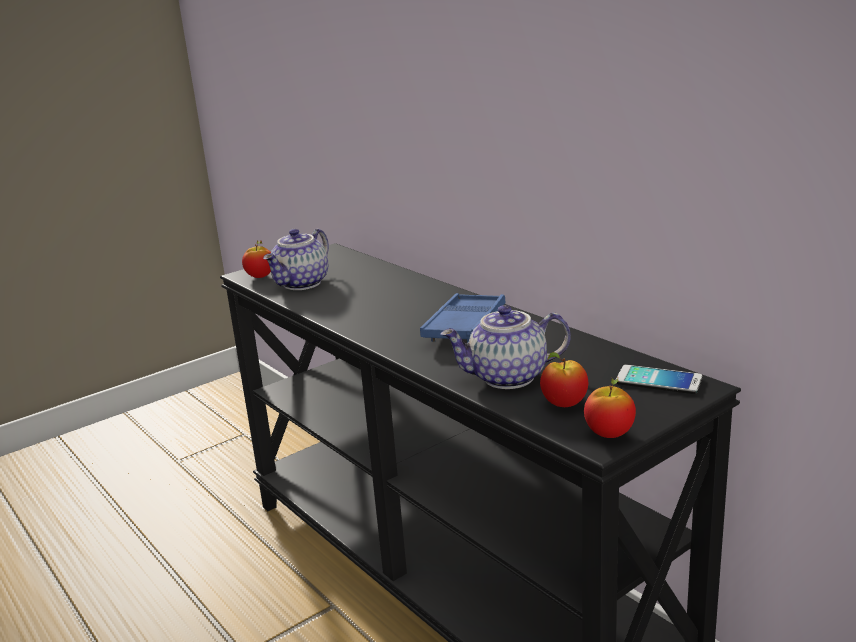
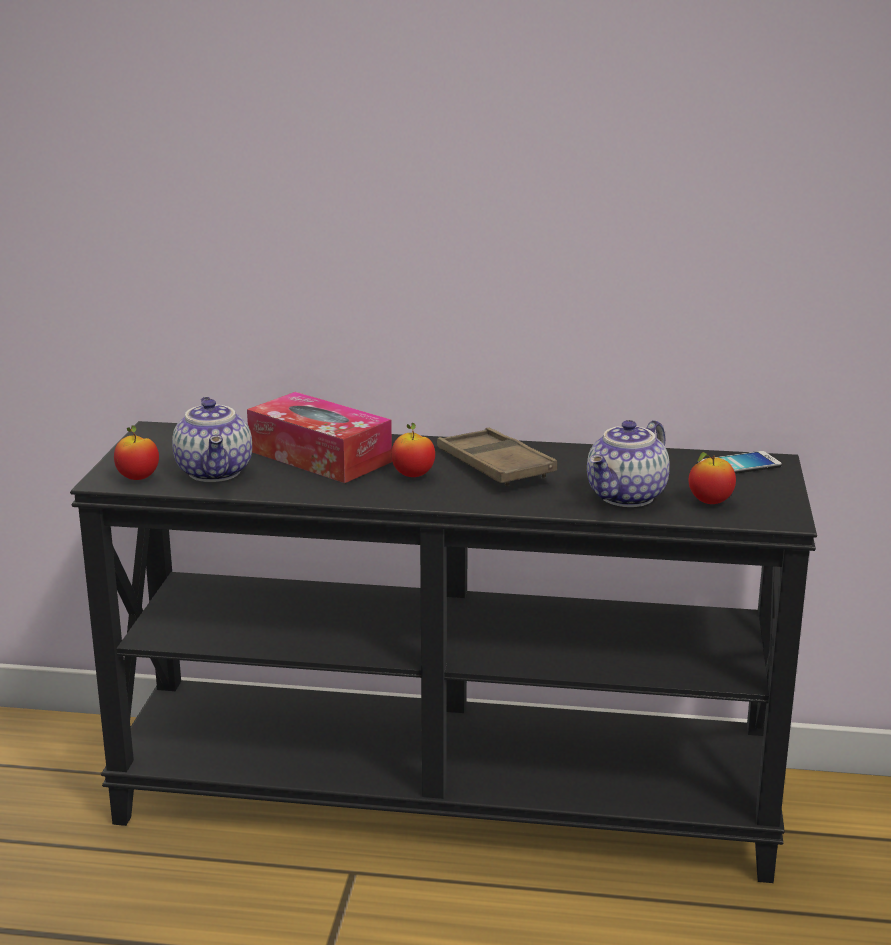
camera: 45 degrees left, 0 degrees up
blue tray [420,293,506,343] -> brown tray [437,428,557,486]
apple [584,378,636,438] -> apple moved to [391,423,435,477]
none -> tissue box [247,392,392,483]

